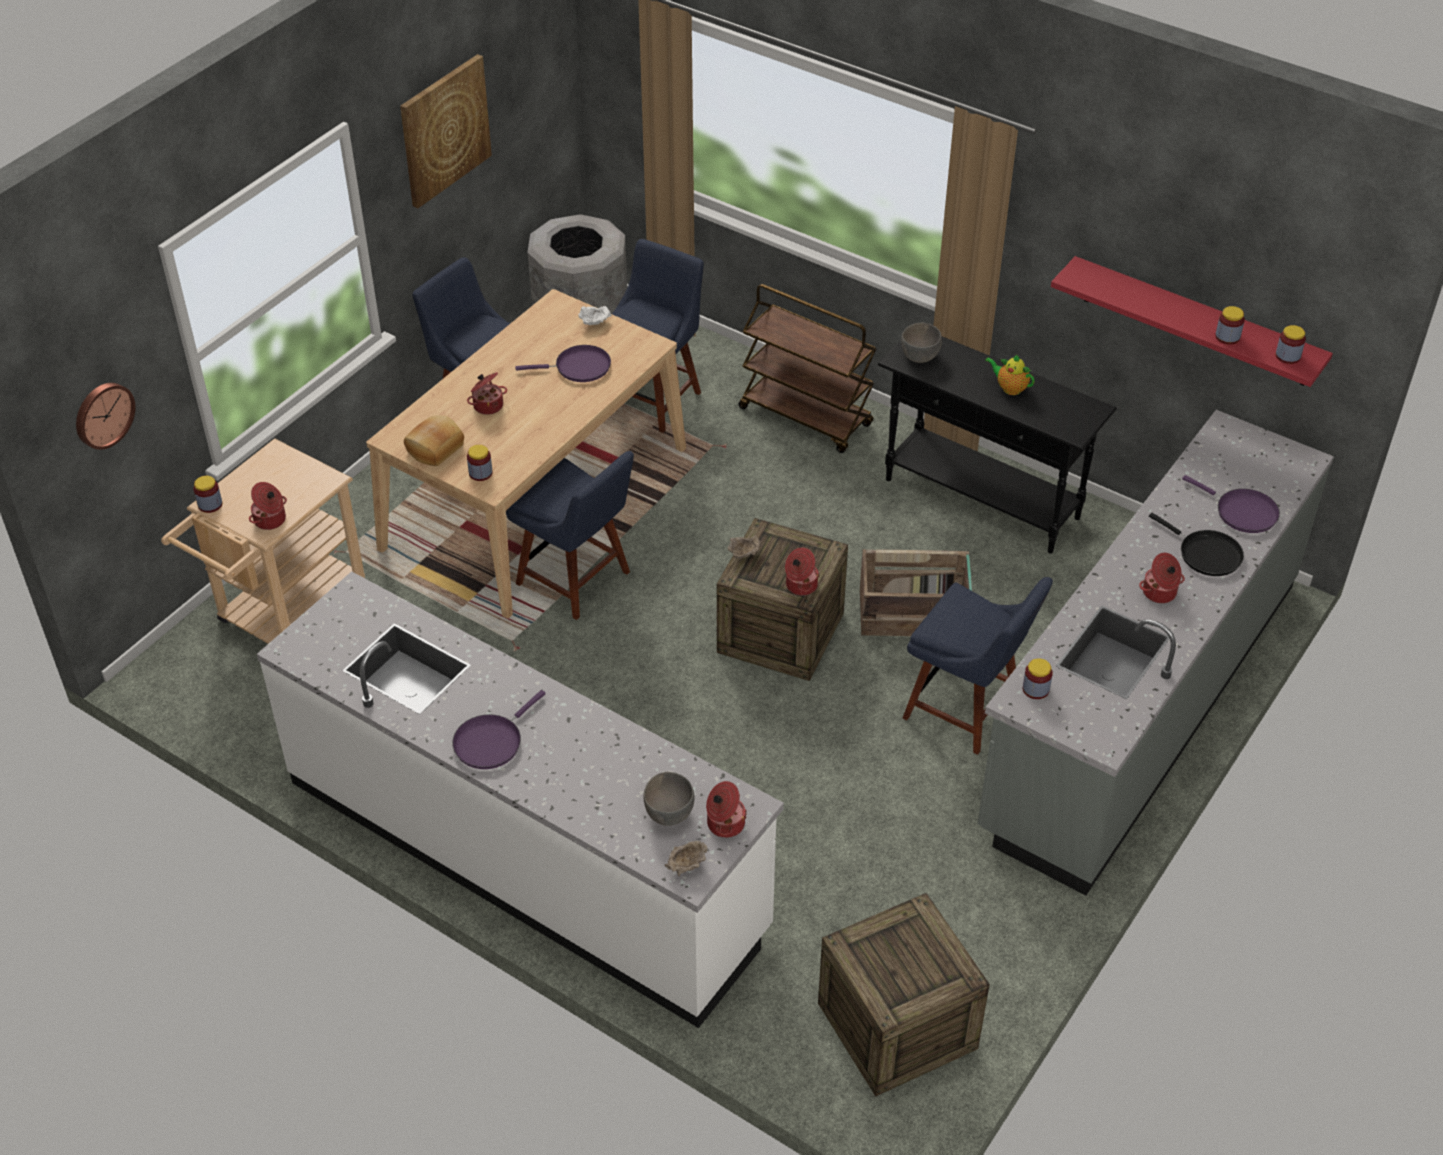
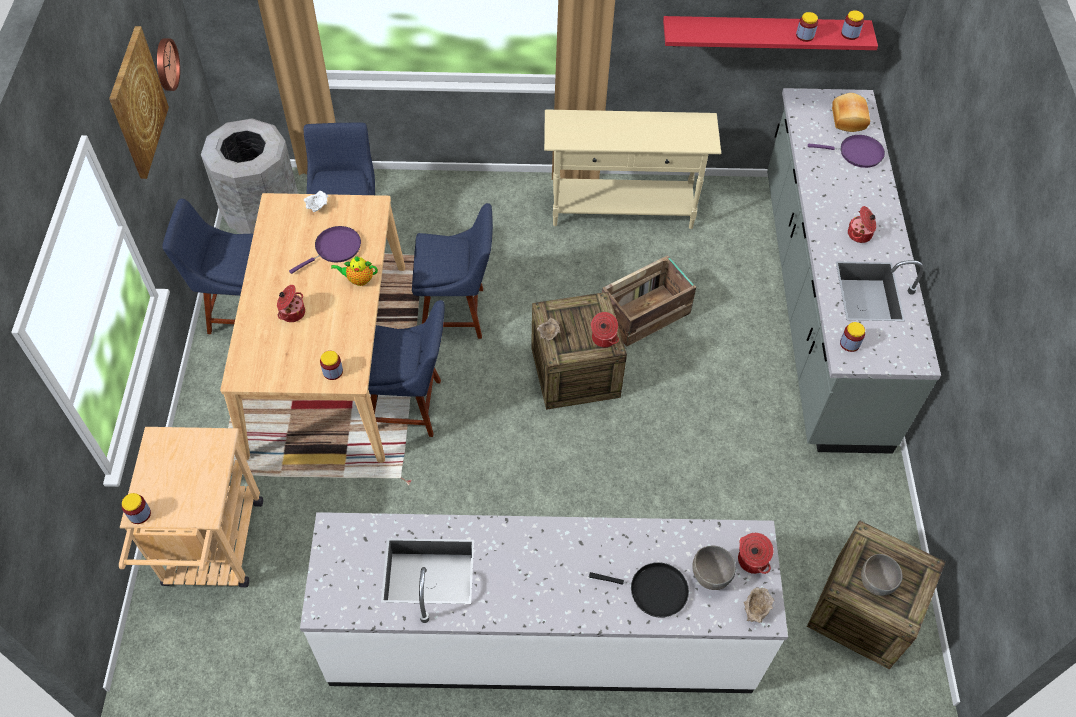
camera: 35 degrees left, 10 degrees up
wall clock [76,383,135,450] -> wall clock moved to [157,38,180,91]
cooking pot [249,482,287,530] -> none
bread [404,415,464,466] -> bread moved to [832,93,870,132]
purple frying pan [452,690,545,769] -> none
brown cart [738,284,877,453] -> none
black console table [878,336,1117,553] -> beige console table [544,109,721,229]
grey bowl [901,323,942,363] -> grey bowl moved to [861,554,903,596]
blue chair [903,577,1053,755] -> blue chair moved to [412,203,493,339]
teapot [985,354,1035,395] -> teapot moved to [331,256,378,286]
black frying pan [1149,513,1244,576] -> black frying pan moved to [589,562,689,618]

